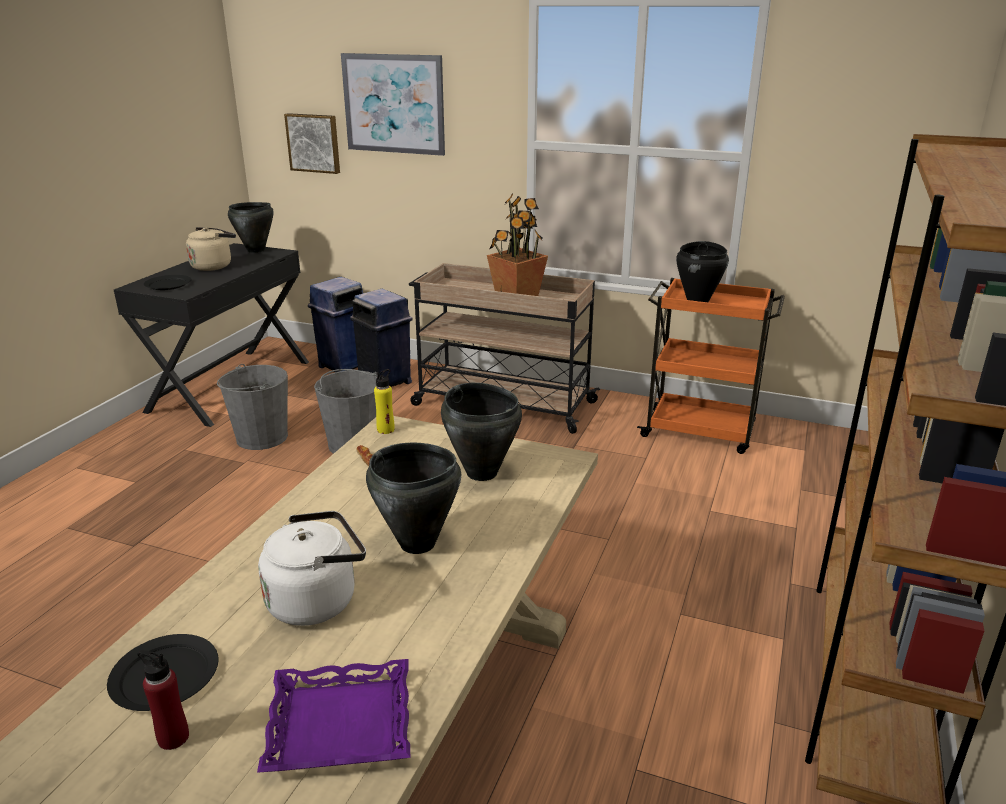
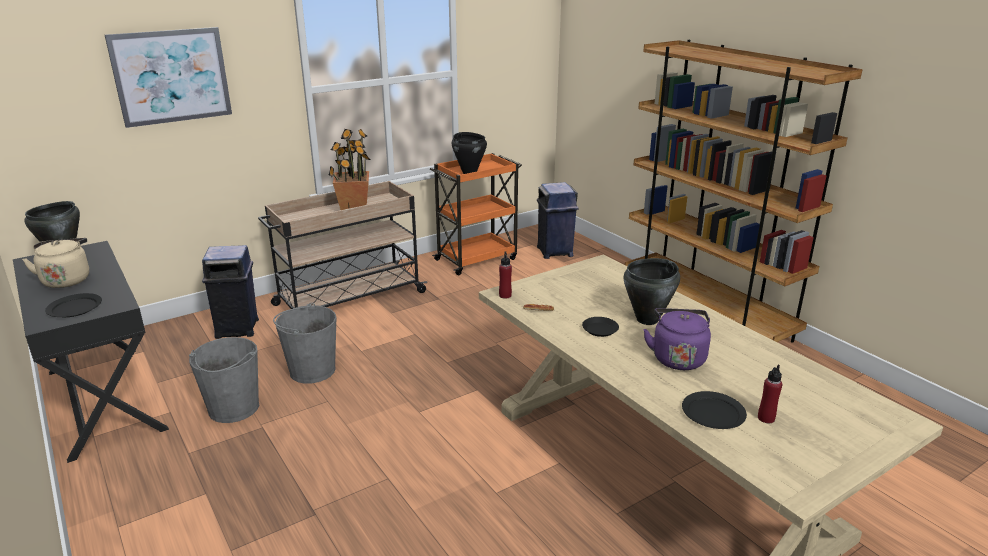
camera: 55 degrees left, 0 degrees up
purple tray [257,659,410,773] -> none
white kettle [258,511,366,626] -> purple kettle [643,308,711,370]
picture [284,113,340,174] -> none
blue trash can [308,277,363,372] -> blue trash can moved to [537,182,578,259]
yellow bottle [374,369,394,434] -> red bottle [499,251,512,299]
black cooking pot [441,383,522,481] -> none
none -> black plate [582,317,619,337]

